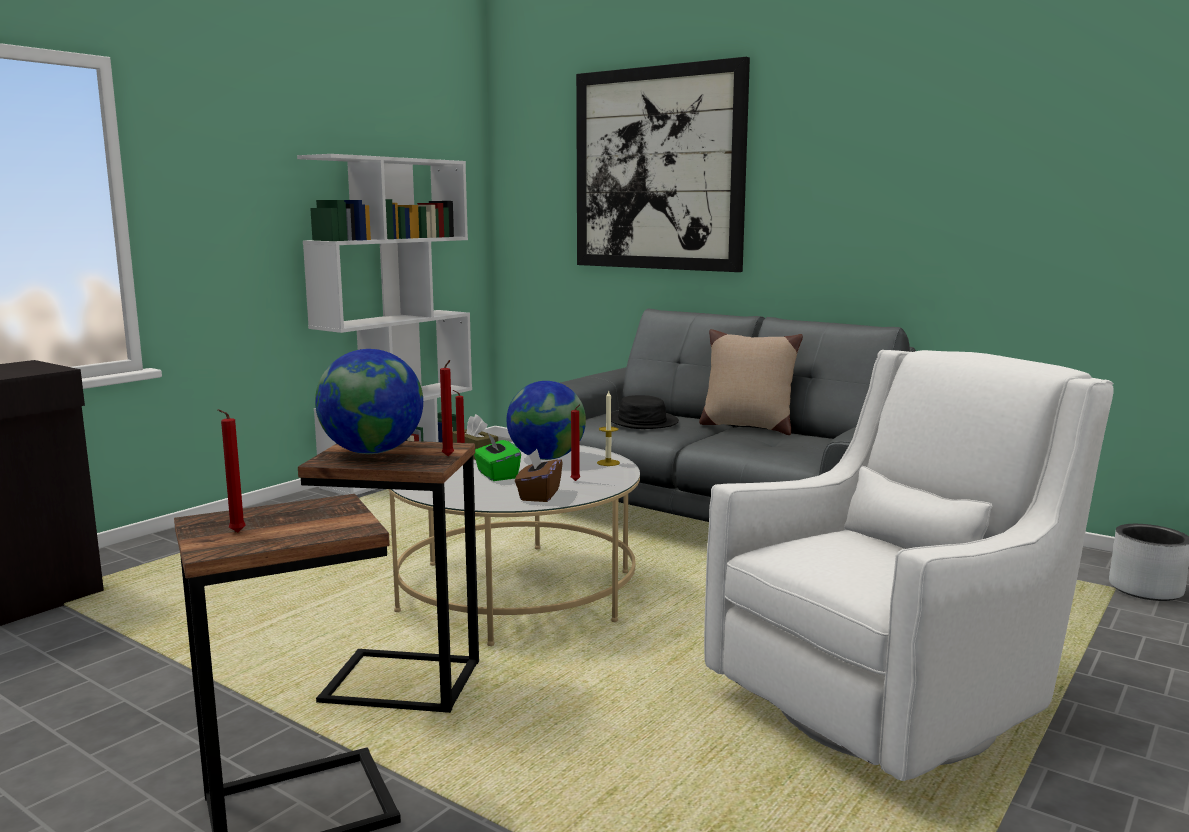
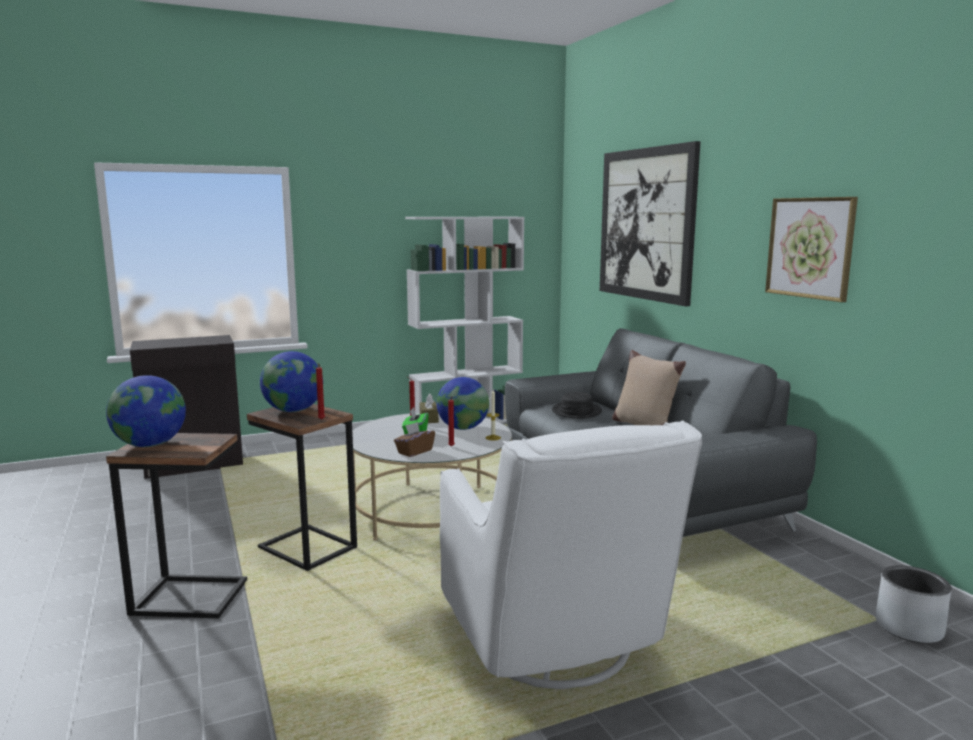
camera: 30 degrees right, 0 degrees up
red candle [217,409,246,532] -> globe [106,375,186,447]
white armchair [704,350,1114,781] -> white armchair turned 75 degrees clockwise [440,421,702,689]
none -> picture [765,197,858,302]

